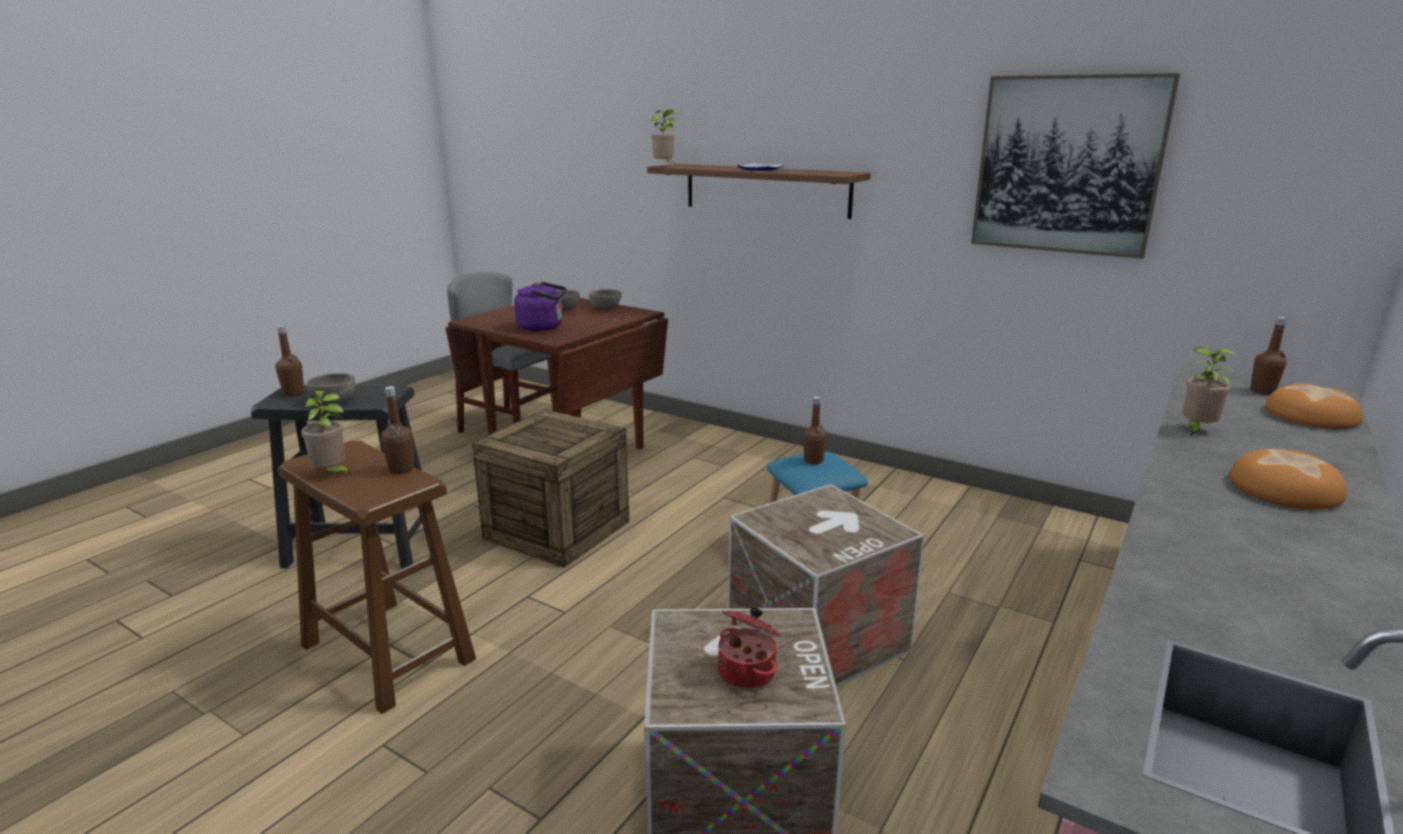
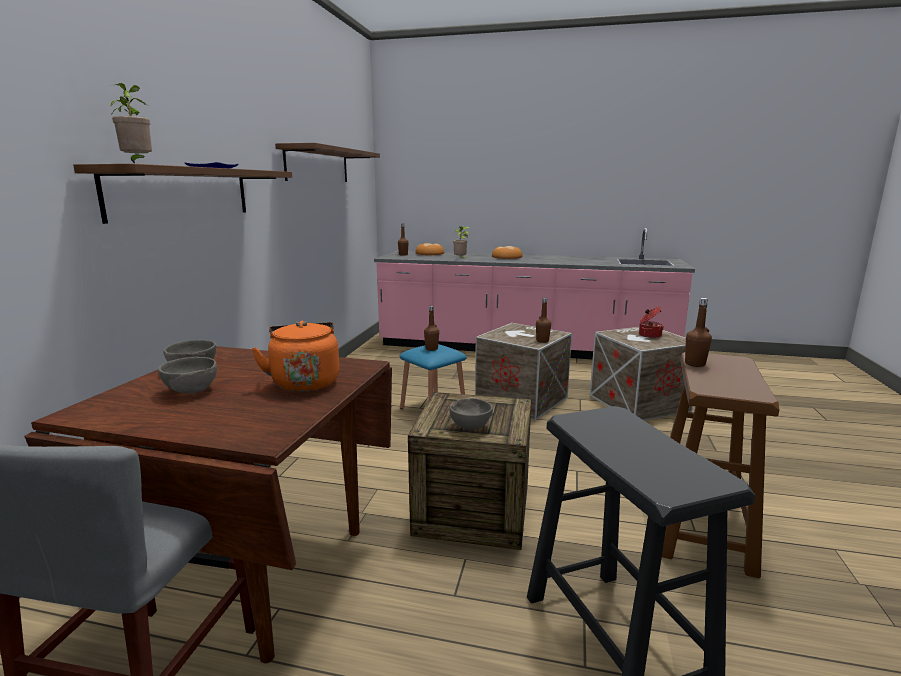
camera: 110 degrees left, 5 degrees down
brown bottle [275,326,304,396] -> brown bottle moved to [536,298,551,343]
potted plant [301,391,351,475] -> none
grey bowl [307,373,355,403] -> grey bowl moved to [449,398,493,430]
purple kettle [514,282,567,331] -> orange kettle [251,320,340,392]
picture [971,73,1180,259] -> brown shelf [275,143,380,182]

